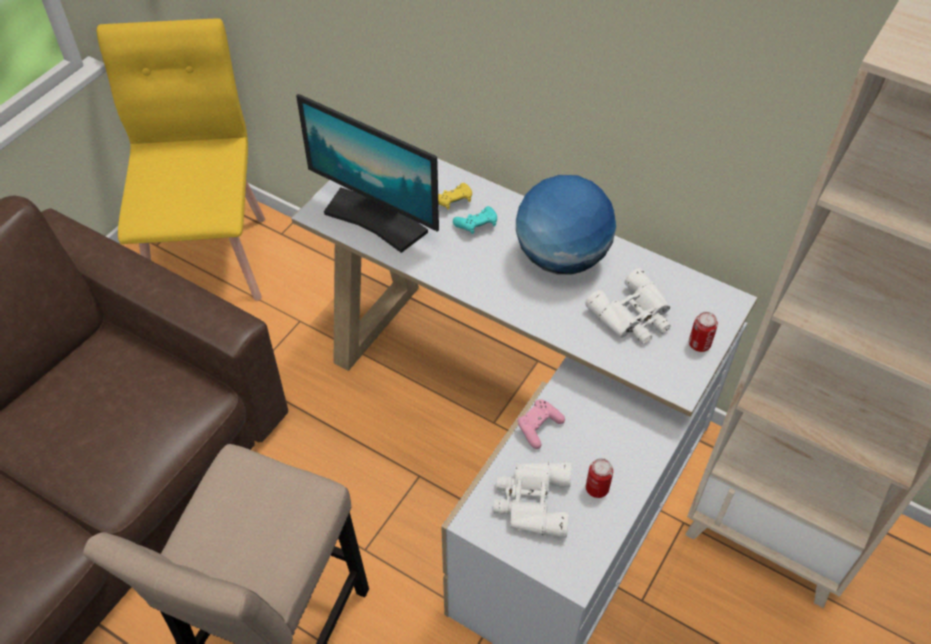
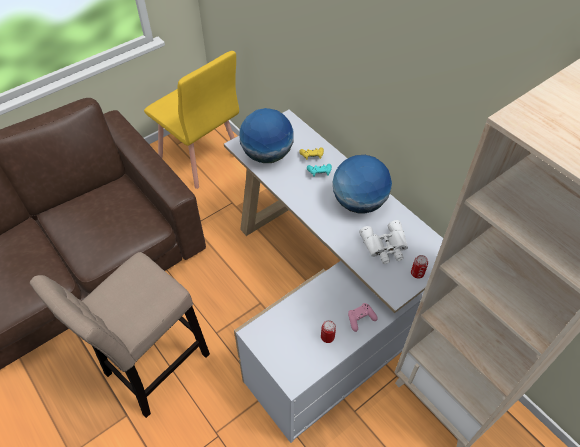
camera: 20 degrees right, 0 degrees up
yellow chair [97,18,265,301] -> yellow chair turned 120 degrees clockwise [144,51,239,189]
monitor [296,94,439,253] -> globe [239,108,294,163]
white binoculars [493,462,572,538] -> none
pink game controller [517,399,565,449] -> pink game controller moved to [348,303,378,332]

